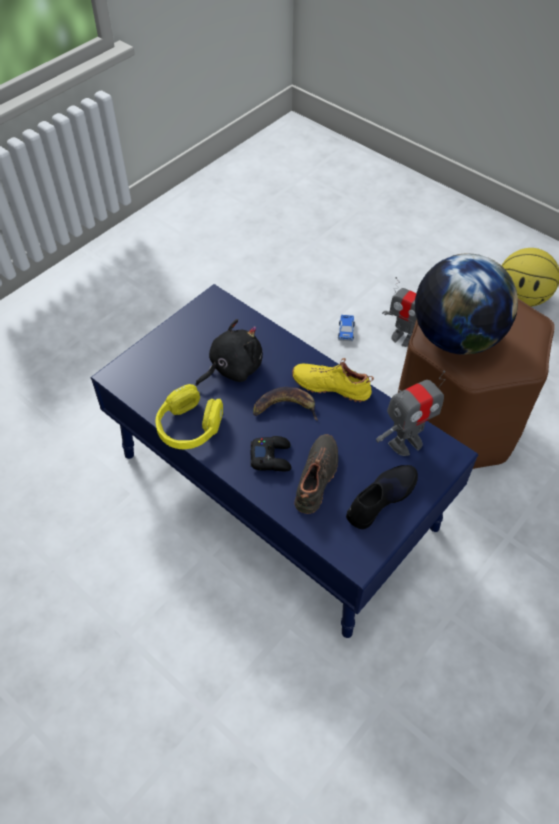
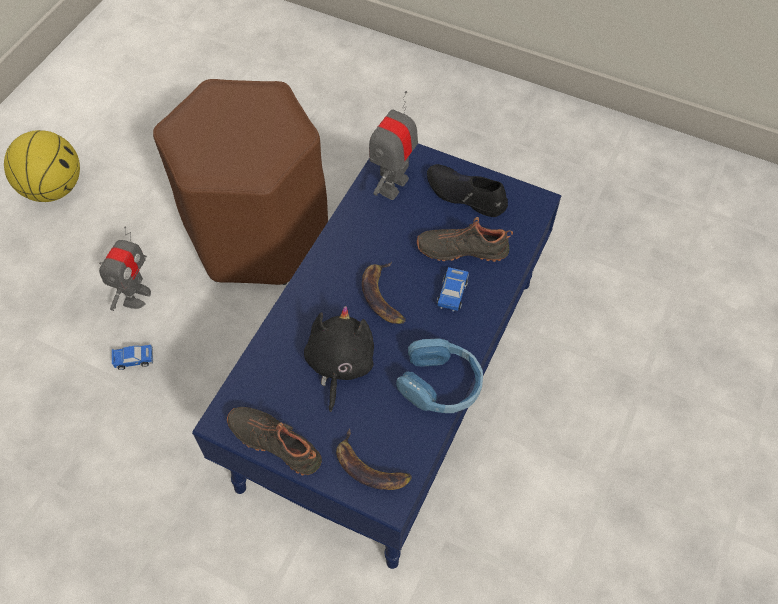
camera: 105 degrees left, 5 degrees up
yellow headphones [155,384,223,449] -> blue headphones [396,338,483,413]
black plush toy [196,319,263,386] -> black plush toy turned 60 degrees clockwise [304,306,374,412]
black game controller [251,436,291,471] -> toy car [437,267,469,312]
yellow shoe [292,358,374,402] -> none
toy robot [376,370,445,456] -> toy robot turned 105 degrees counterclockwise [369,91,418,200]
globe [415,253,518,355] -> none
none -> black shoe [227,407,322,475]
none -> banana [336,429,412,490]

